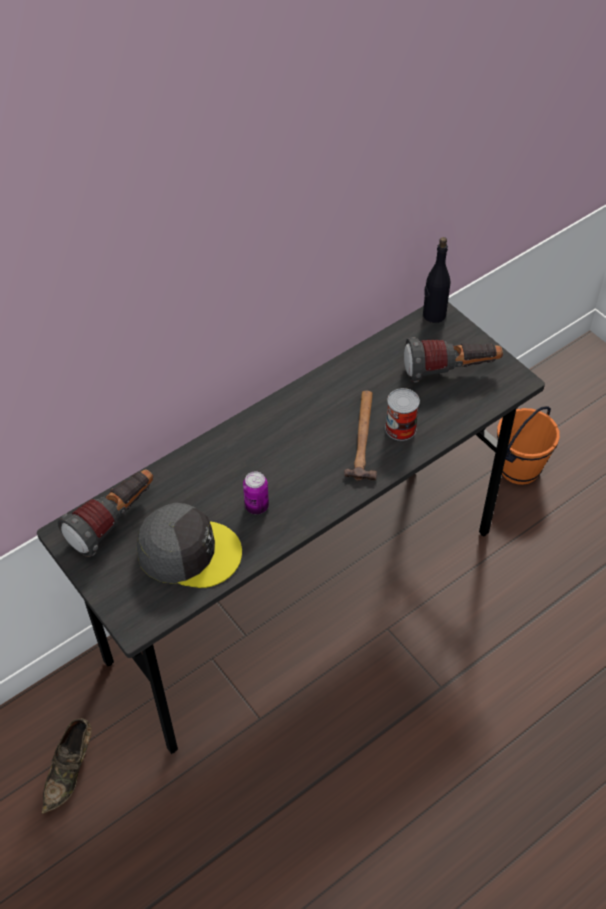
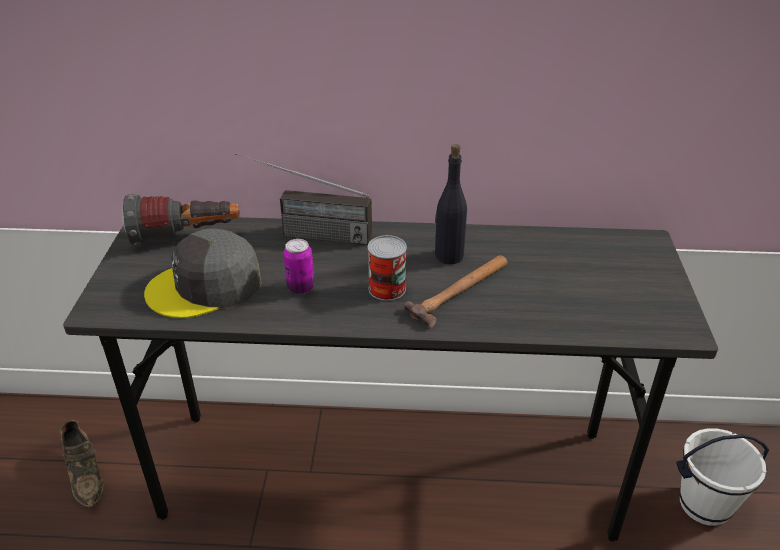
camera: 40 degrees right, 15 degrees down
brown shoe [42,718,92,814] -> brown shoe turned 90 degrees counterclockwise [60,420,104,508]
grey cap [137,503,242,588] -> grey cap turned 105 degrees clockwise [144,228,261,318]
can [385,388,420,441] -> can moved to [368,235,407,301]
flashlight [404,337,503,382] -> none
black bottle [423,237,450,323] -> black bottle moved to [435,144,467,264]
orange bucket [497,406,560,485] -> white bucket [676,428,769,526]
none -> radio [235,153,372,245]

